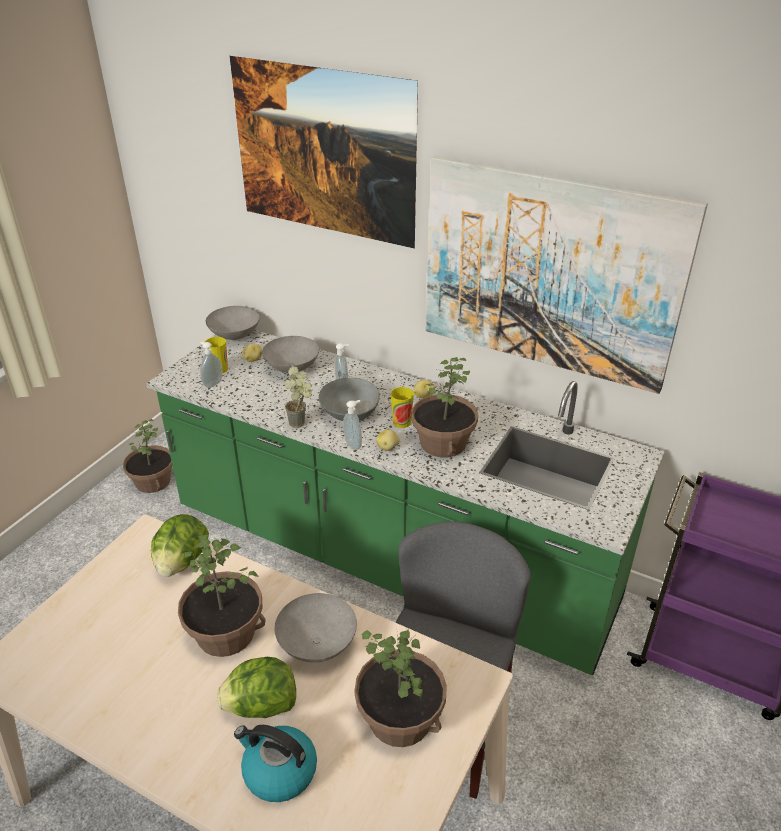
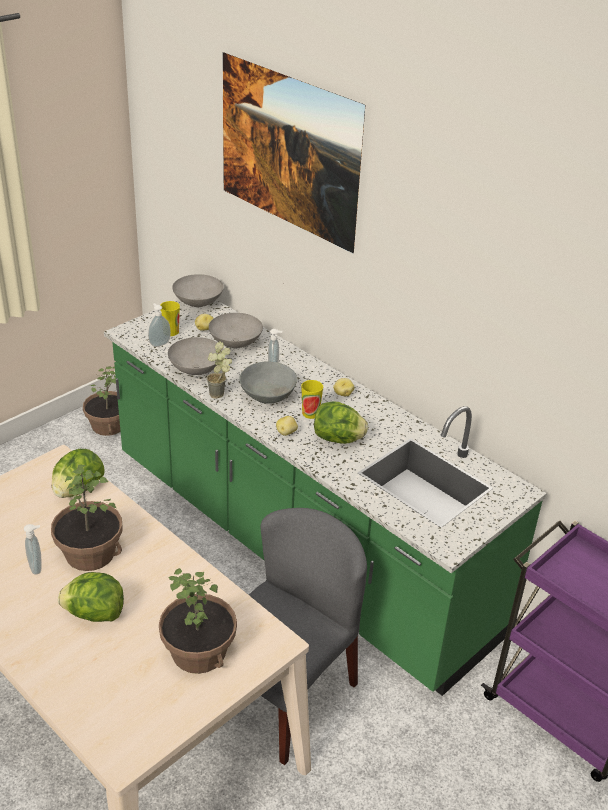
camera: 15 degrees right, 0 degrees up
kettle [234,725,317,802] -> none
grey bowl [274,593,357,662] -> grey bowl moved to [168,337,224,375]
soap dispenser [343,400,362,450] -> soap dispenser moved to [24,524,42,575]
potted plant [412,357,478,457] -> lettuce [314,401,368,444]
picture [426,155,708,394] -> none

